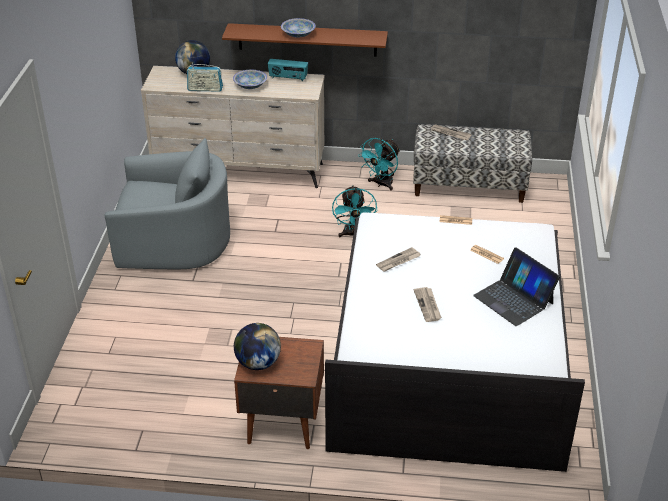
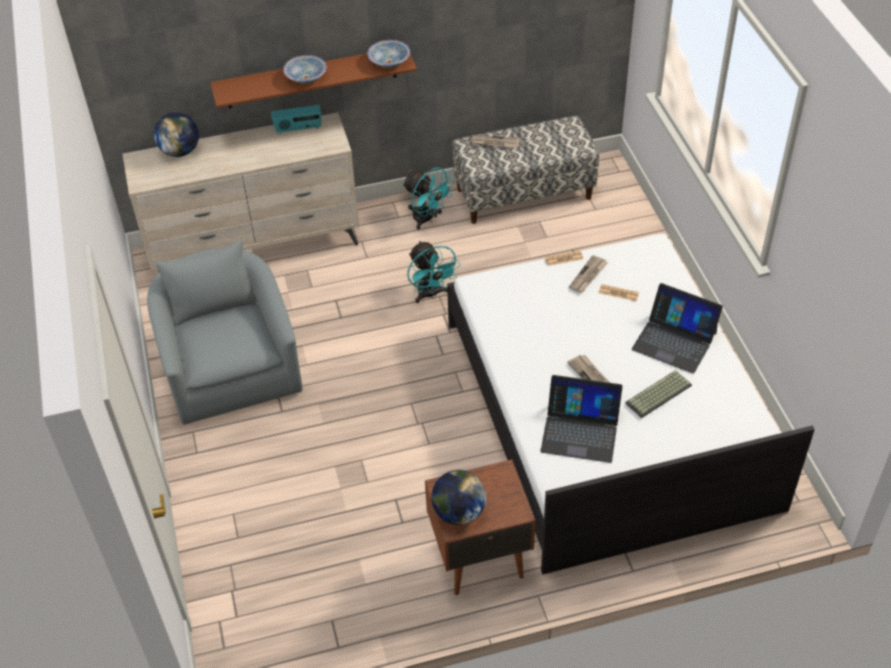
camera: 20 degrees left, 10 degrees up
grey armchair [104,138,230,269] -> grey armchair turned 90 degrees counterclockwise [147,240,302,425]
radio [187,63,223,92] -> none
bowl [233,70,267,89] -> bowl moved to [367,40,410,68]
turquoise fan [358,138,400,190] -> turquoise fan turned 60 degrees counterclockwise [403,168,454,230]
newspaper [376,247,421,272] -> newspaper moved to [569,255,608,293]
none -> laptop [541,375,623,463]
none -> keyboard [625,370,692,418]

